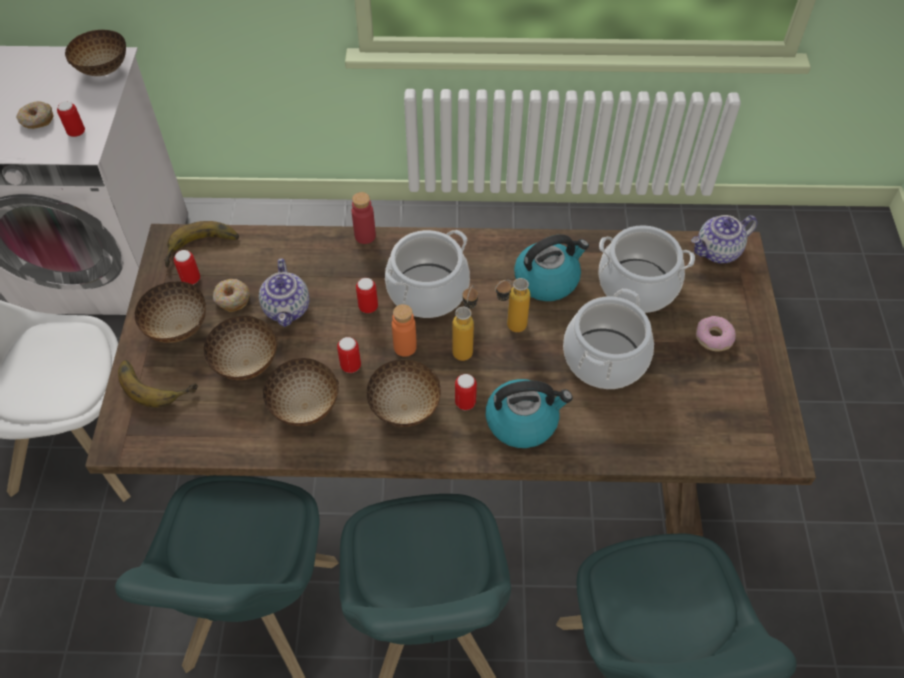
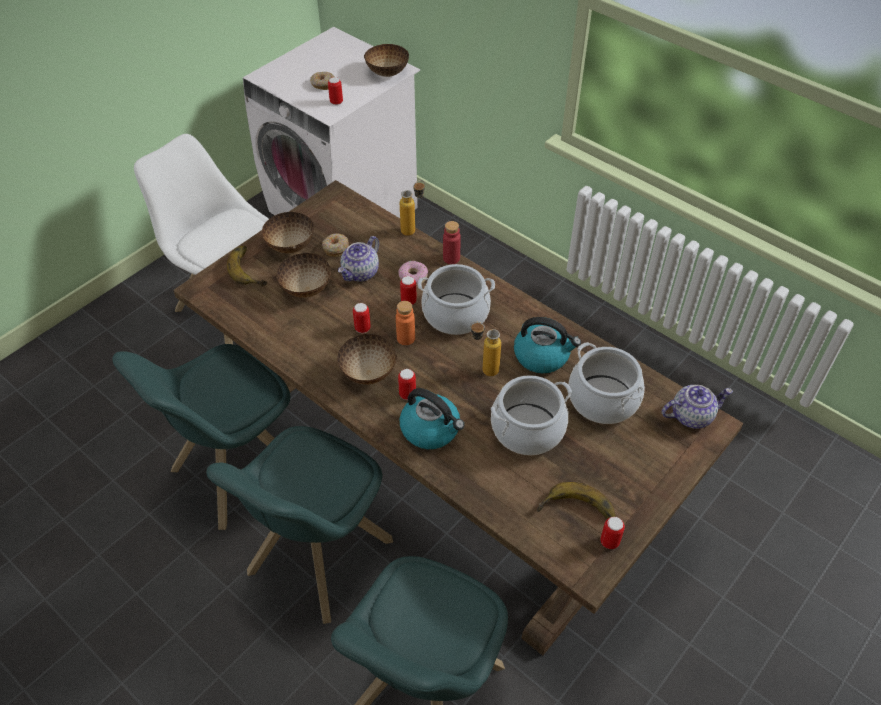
camera: 40 degrees right, 5 degrees down
banana [163,221,239,267] -> banana moved to [537,482,616,519]
can [174,250,200,285] -> can moved to [600,517,625,549]
bowl [263,358,339,426] -> none
bottle [452,285,478,361] -> bottle moved to [400,180,425,236]
teapot [691,215,758,263] -> teapot turned 150 degrees clockwise [662,385,733,429]
donut [696,316,736,351] -> donut moved to [398,261,428,286]

